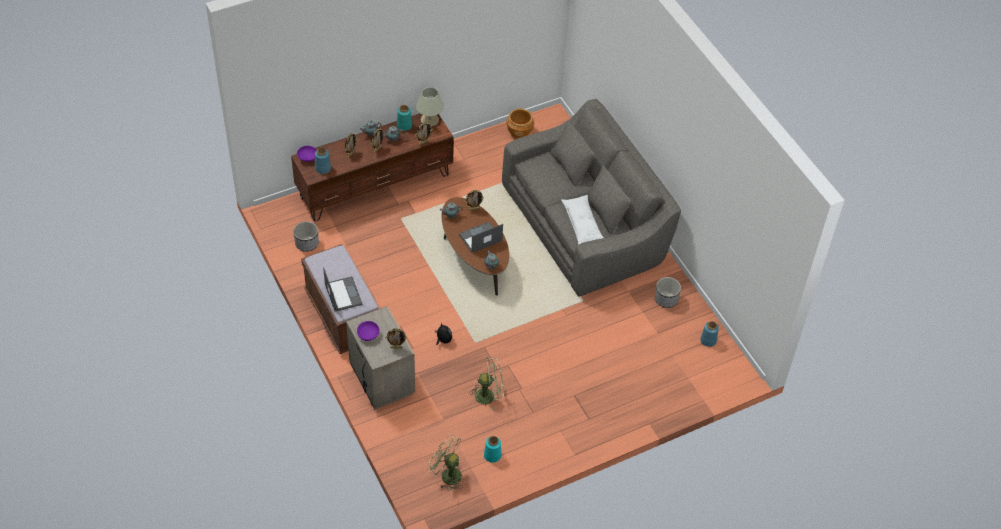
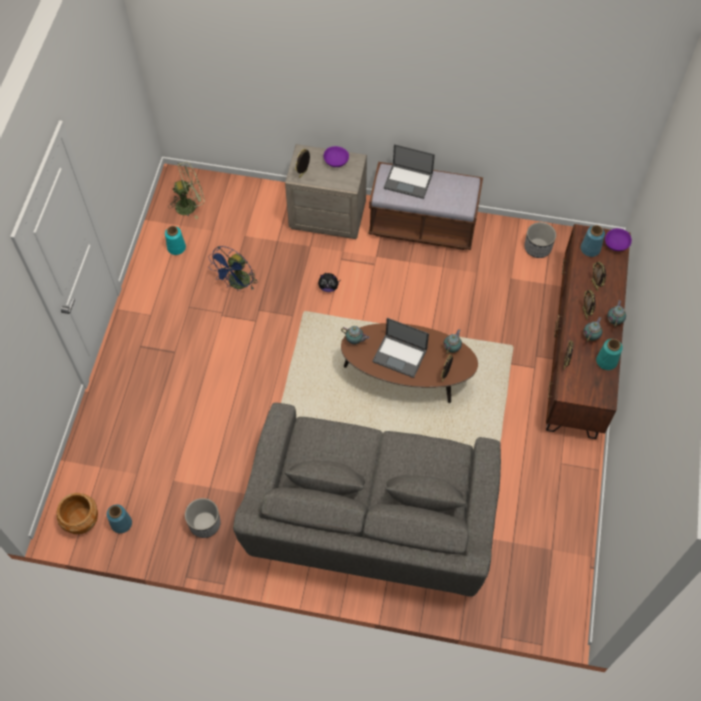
camera: 130 degrees right, 10 degrees up
beige table lamp [416,87,444,126] -> none
laptop [459,221,503,253] -> laptop turned 105 degrees clockwise [372,318,429,378]
green fan [469,358,504,410] -> blue fan [209,246,258,291]
brown planter [506,109,534,139] -> brown planter moved to [56,493,98,534]
white pillow [561,195,604,245] -> none

